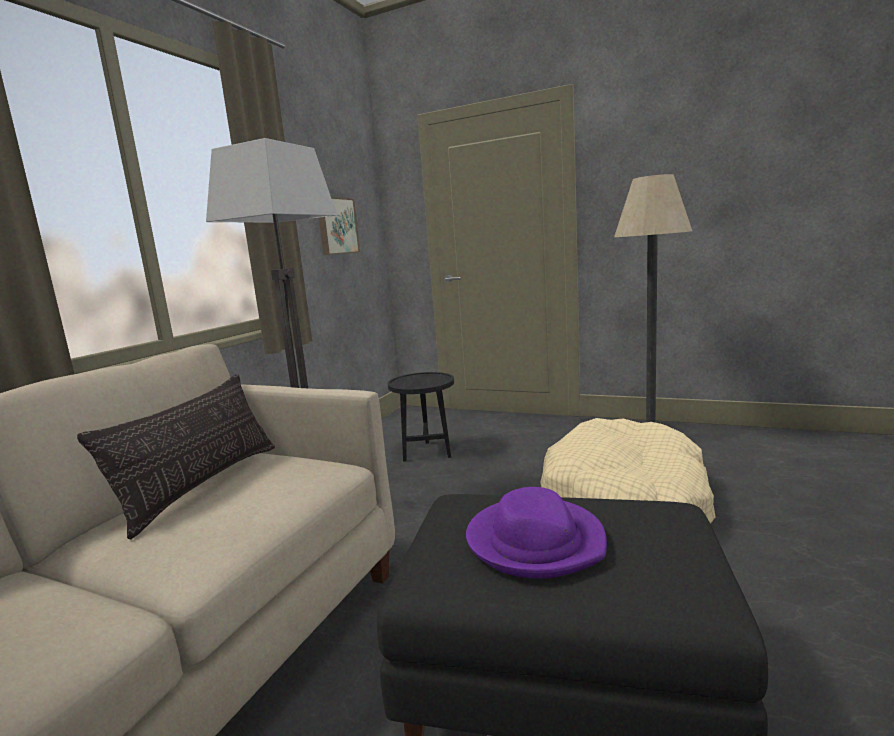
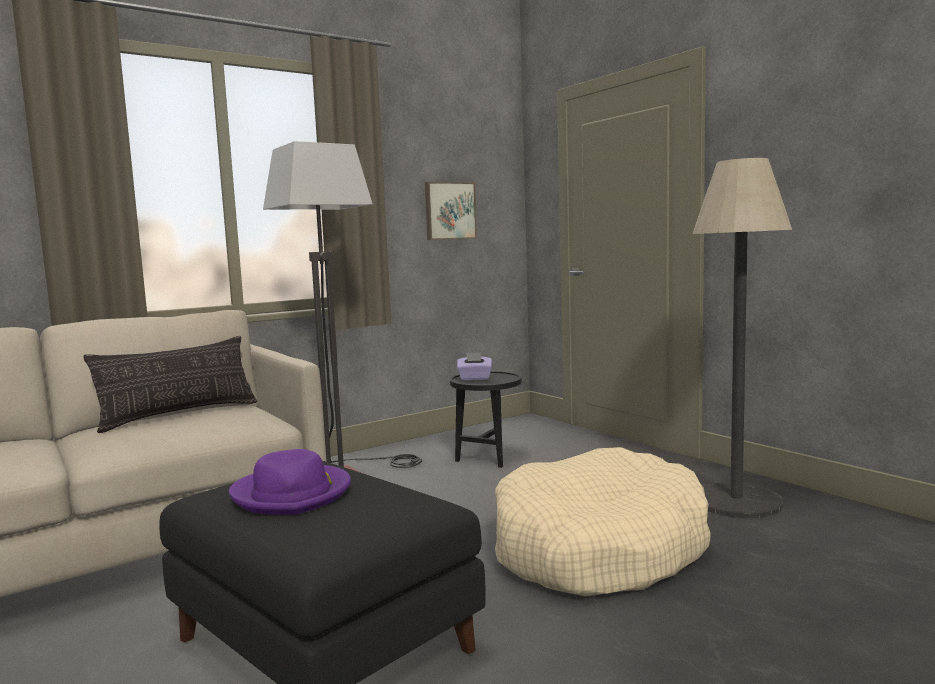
camera: 30 degrees right, 5 degrees down
none -> purple tissue box [457,353,492,380]

